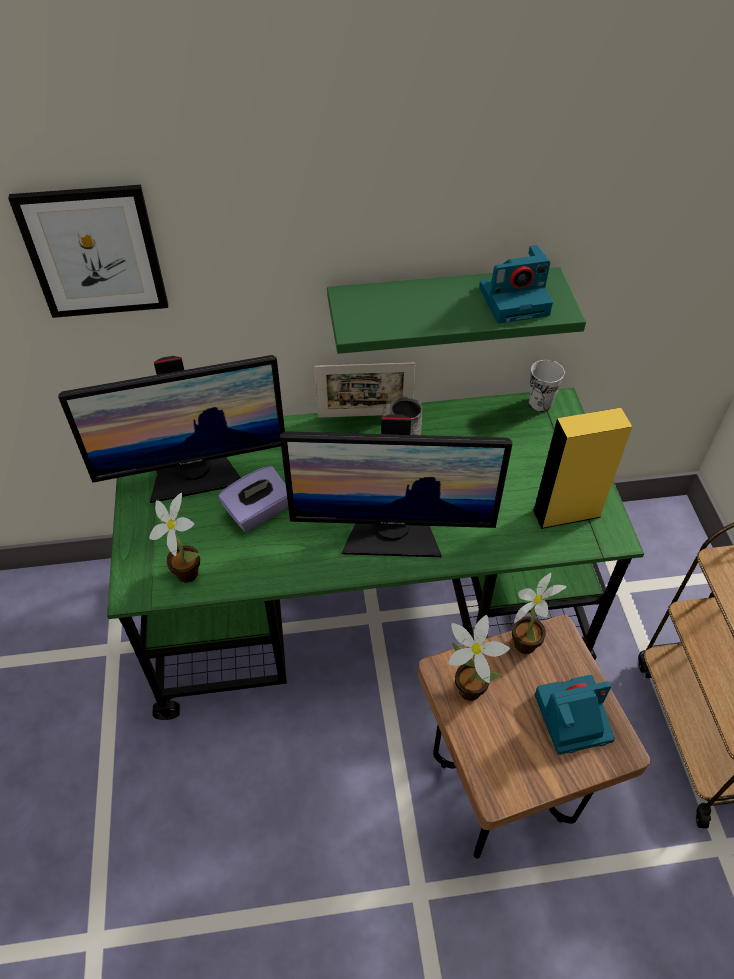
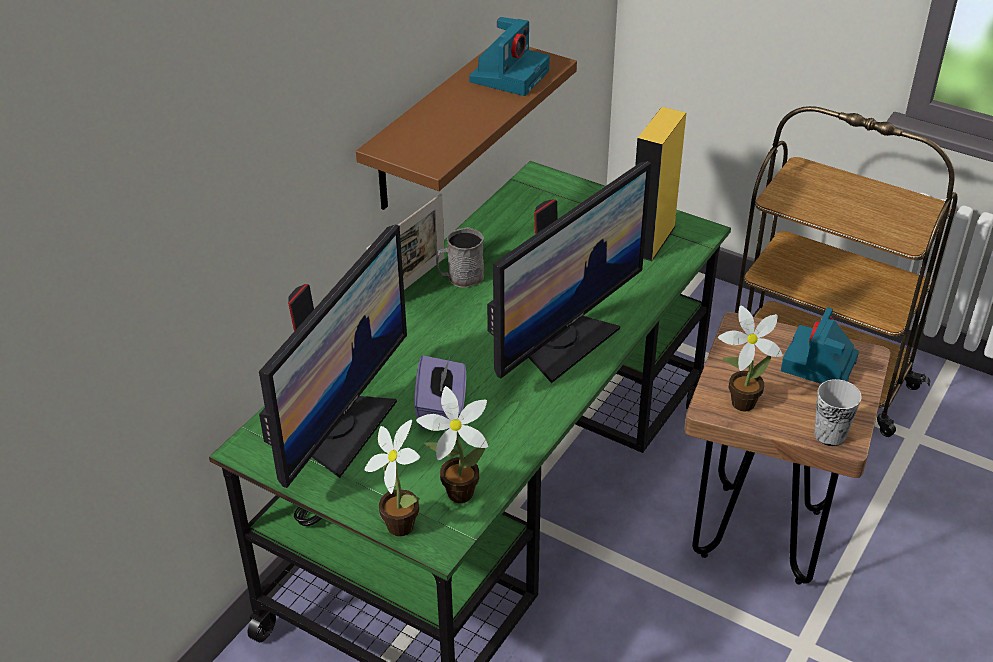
camera: 50 degrees left, 10 degrees down
picture [8,185,168,318] -> none
green shelf [327,267,586,354] -> brown shelf [356,47,577,210]
potted plant [512,573,567,654] -> potted plant moved to [365,420,421,536]
cup [529,360,565,412] -> cup moved to [814,379,862,446]

